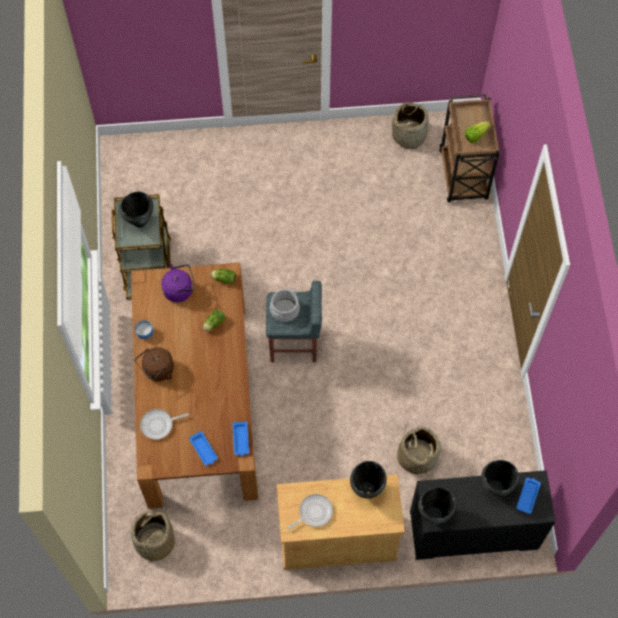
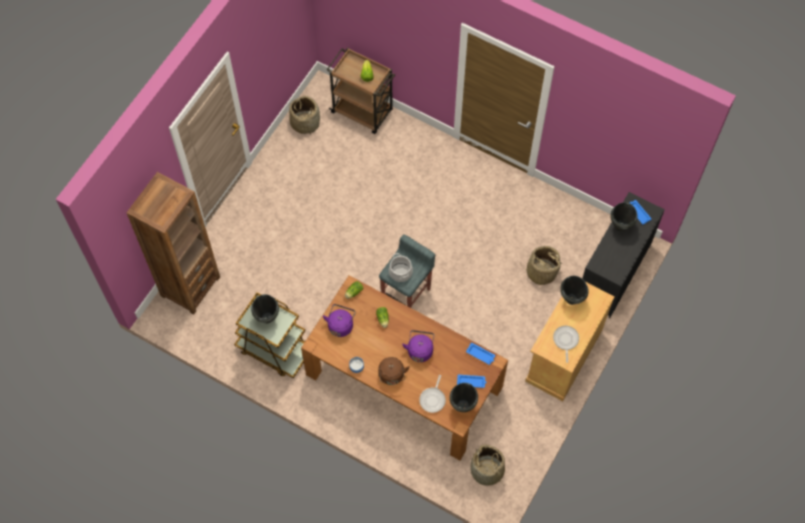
camera: 55 degrees left, 0 degrees up
black cooking pot [418,487,457,523] -> black cooking pot moved to [450,383,478,412]
none -> brown bookcase [127,172,220,314]
none -> purple kettle [402,330,434,362]

